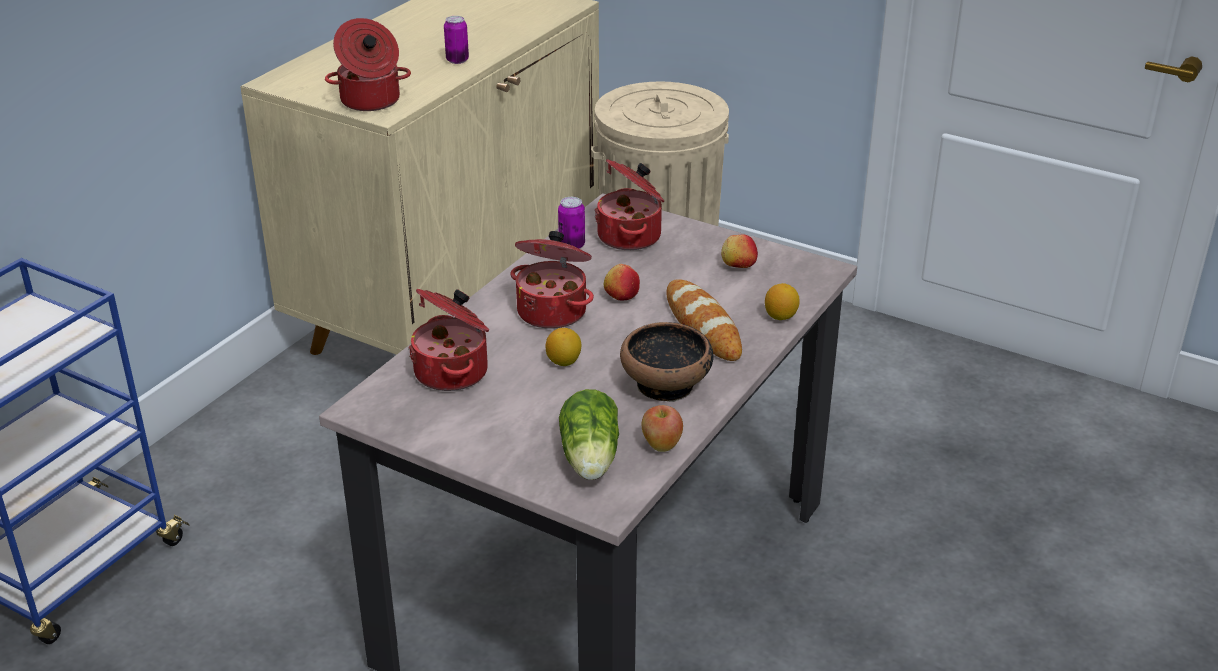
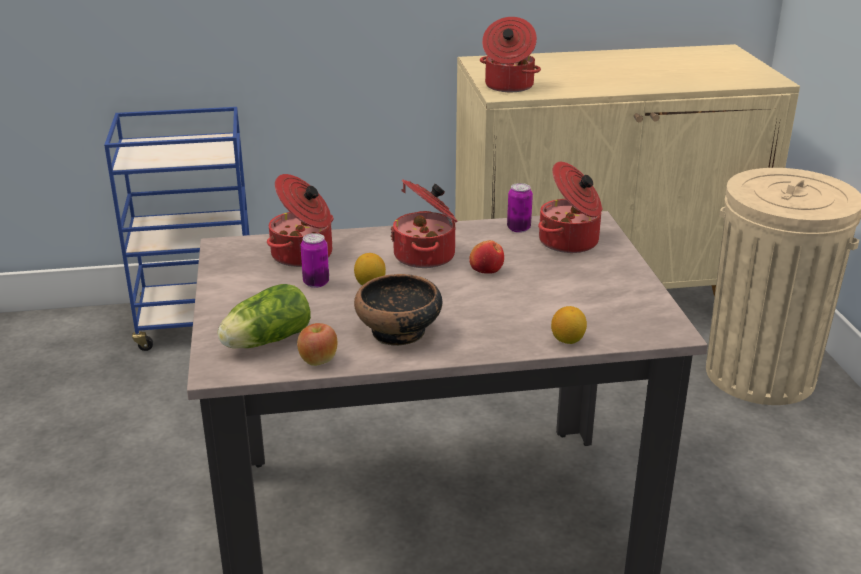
camera: 50 degrees right, 5 degrees down
can [444,16,469,64] -> can moved to [300,233,329,288]
bread [666,279,742,361] -> none
apple [721,234,758,268] -> none

